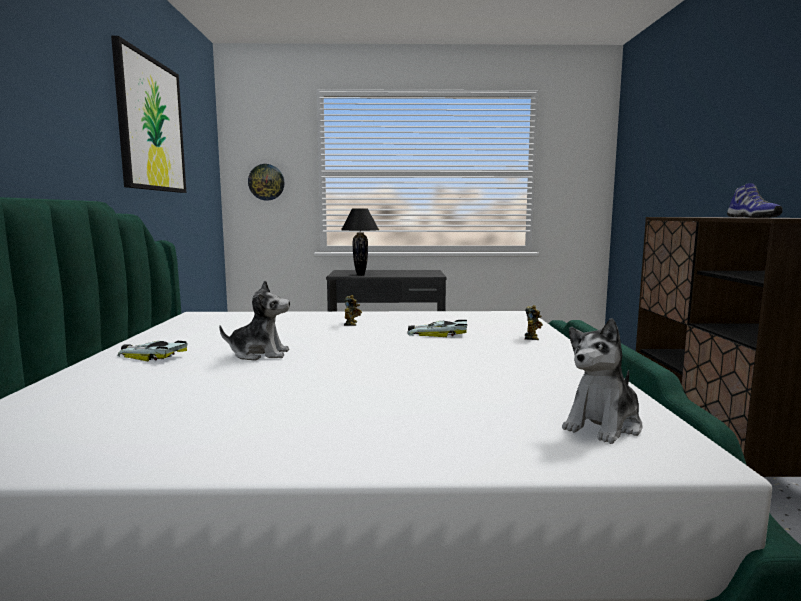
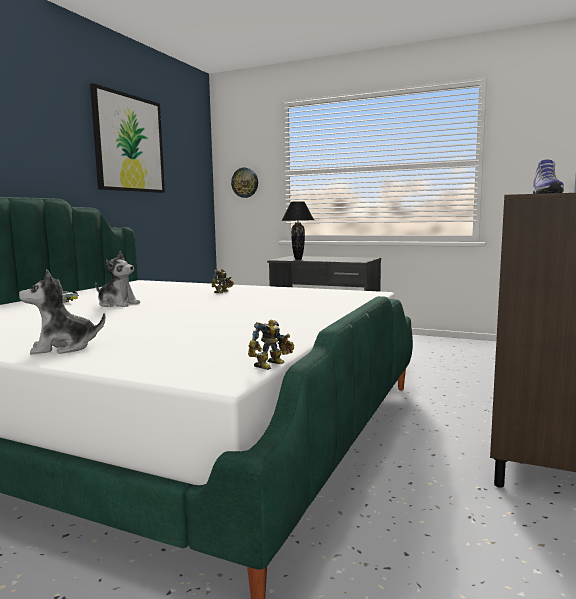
camera: 25 degrees right, 0 degrees up
toy car [407,320,467,337] -> none
toy robot [525,305,543,340] -> toy robot moved to [248,320,294,370]
plush toy [562,318,643,444] -> plush toy moved to [19,269,106,355]

